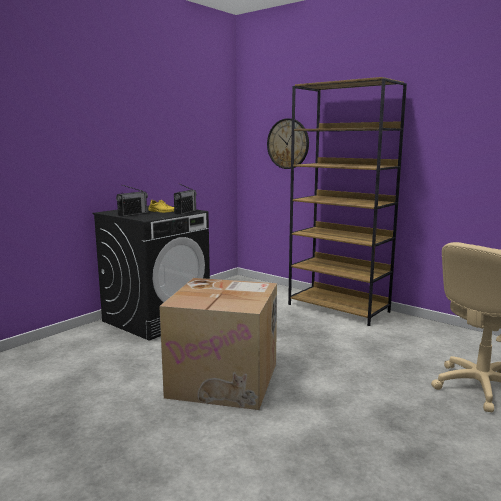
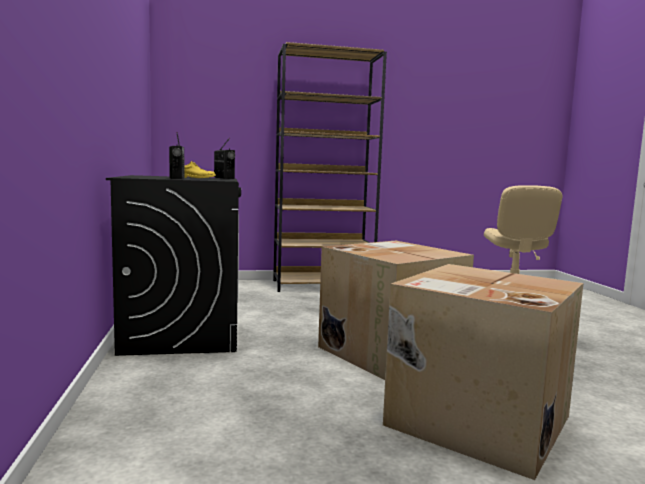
camera: 50 degrees left, 5 degrees down
wall clock [267,118,309,169] -> none
none -> cardboard box [383,264,583,480]

